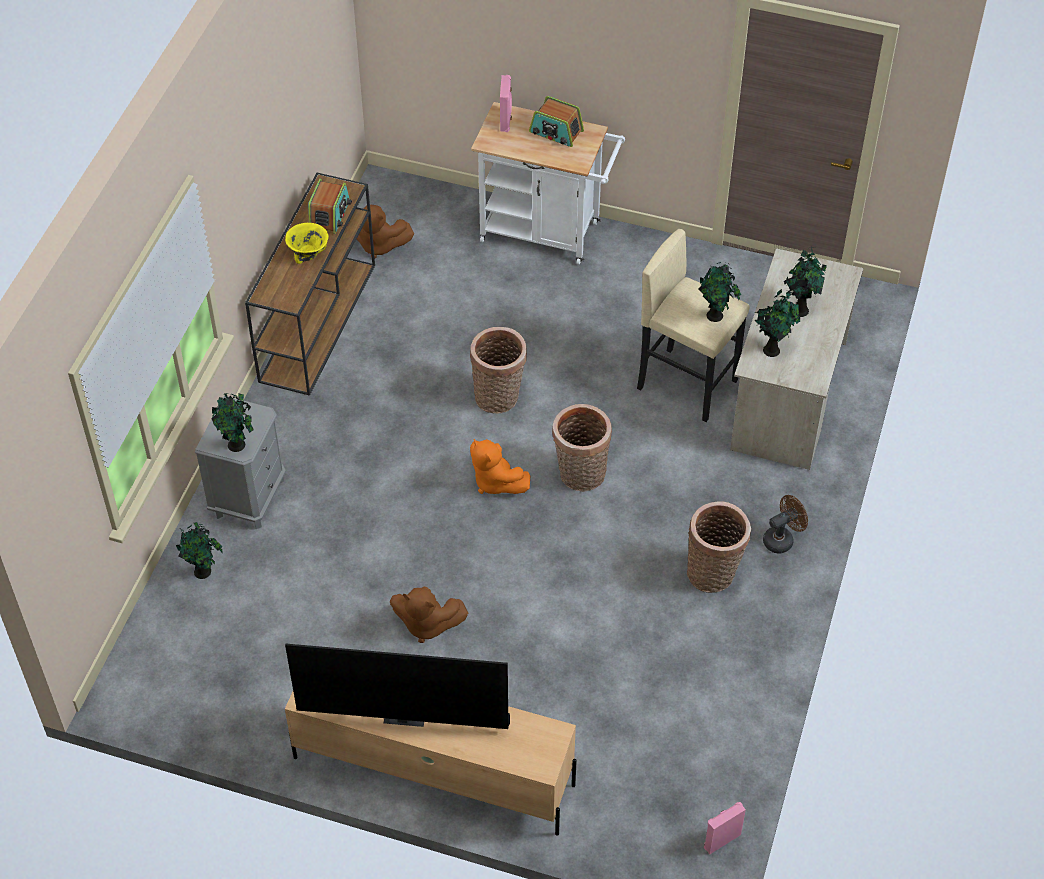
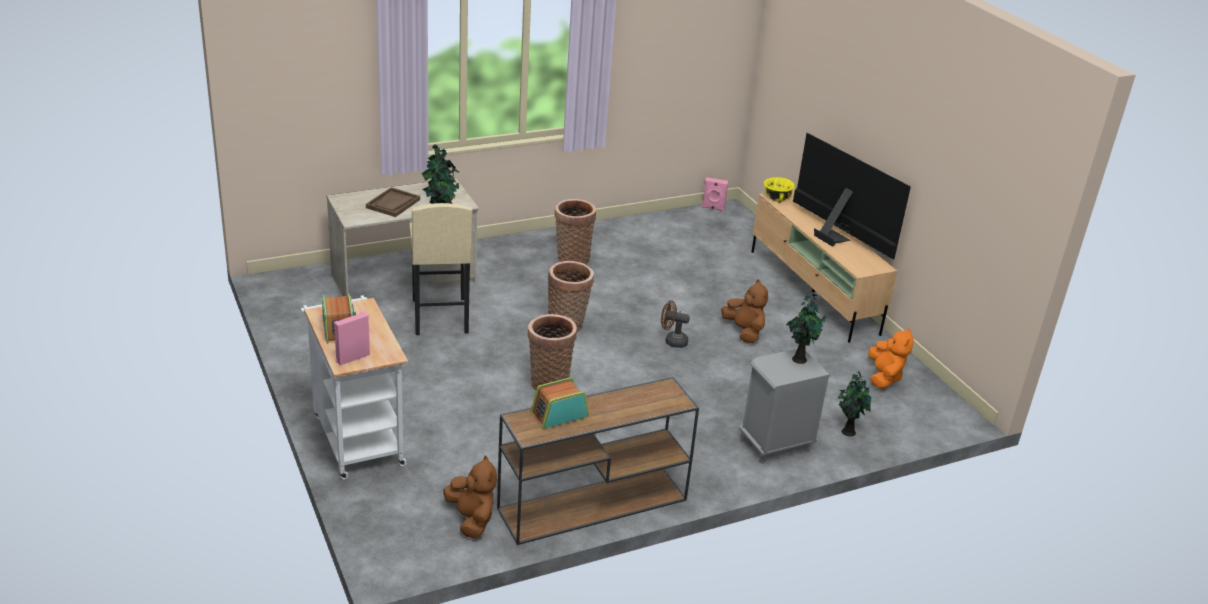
camera: 135 degrees left, 20 degrees down
yellow bowl [285,223,329,264] -> yellow bowl moved to [764,177,795,203]
orange plush toy [470,439,530,494] -> orange plush toy moved to [868,328,913,389]
brown fan [763,495,808,554] -> brown fan moved to [661,300,690,348]
potted plant [784,247,827,317] -> brown tray [366,187,420,217]

